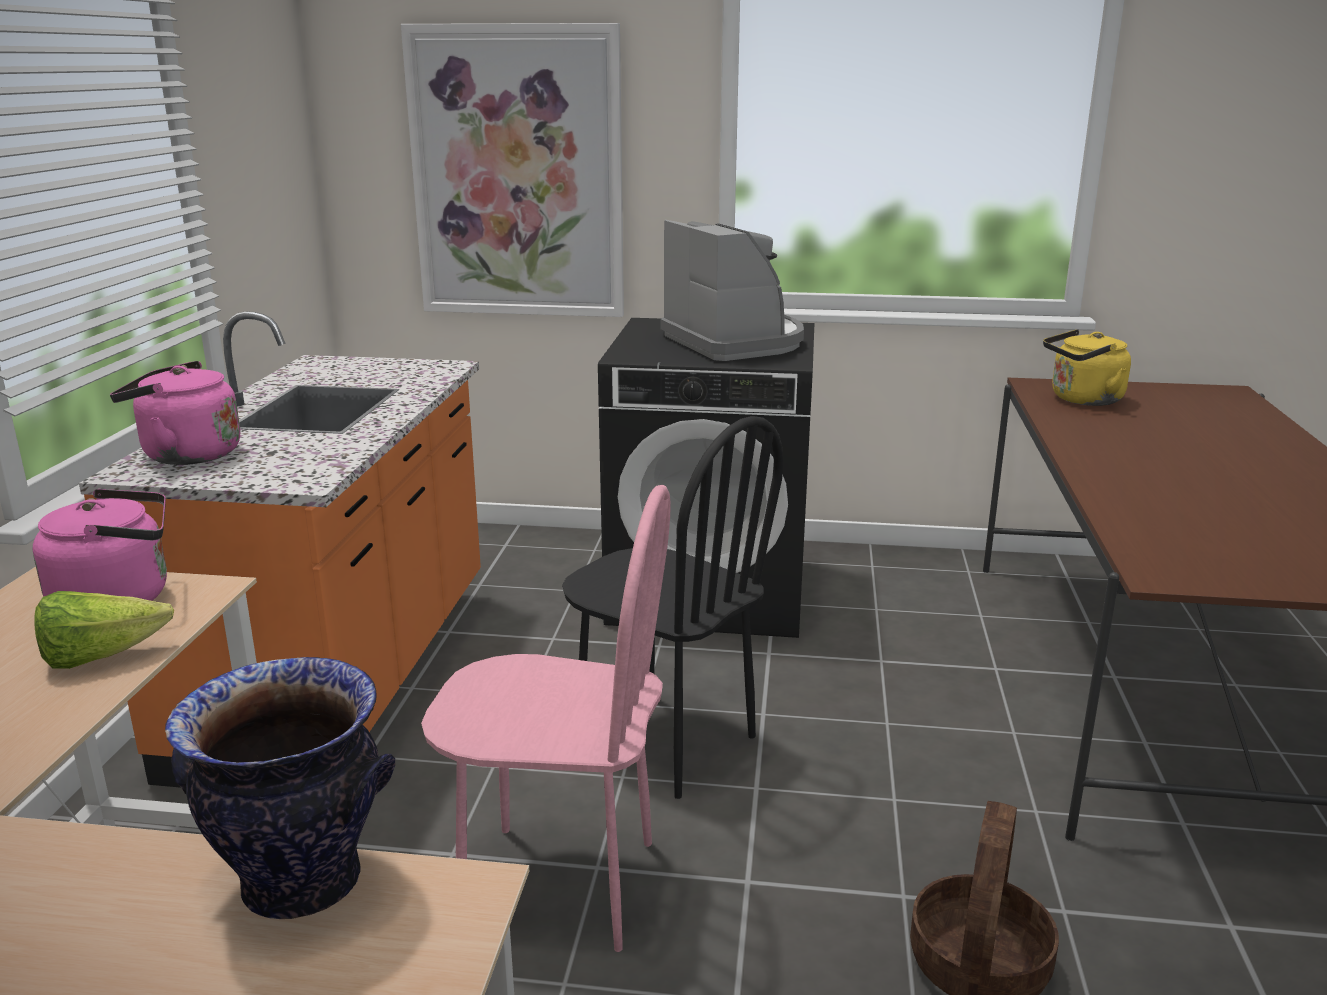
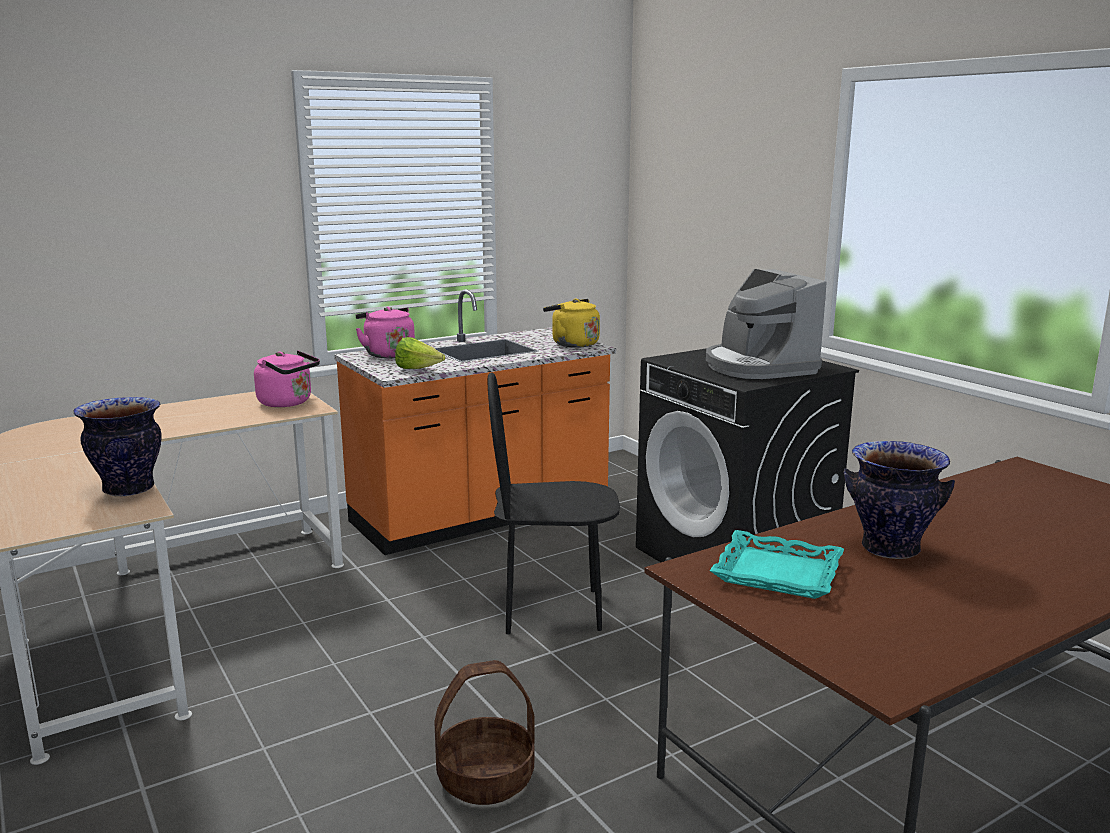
camera: 50 degrees right, 5 degrees down
lettuce [34,591,174,669] -> lettuce moved to [395,337,445,369]
picture [401,23,624,317] -> none
pink chair [421,485,671,952] -> none
black chair [562,416,783,799] -> black chair turned 90 degrees clockwise [488,372,620,635]
coffee machine [661,220,804,361] -> coffee machine turned 135 degrees clockwise [706,269,827,379]
yellow kettle [1043,329,1131,406] -> yellow kettle moved to [543,299,600,348]
none -> turquoise tray [710,530,844,599]
none -> vase [843,441,955,559]

